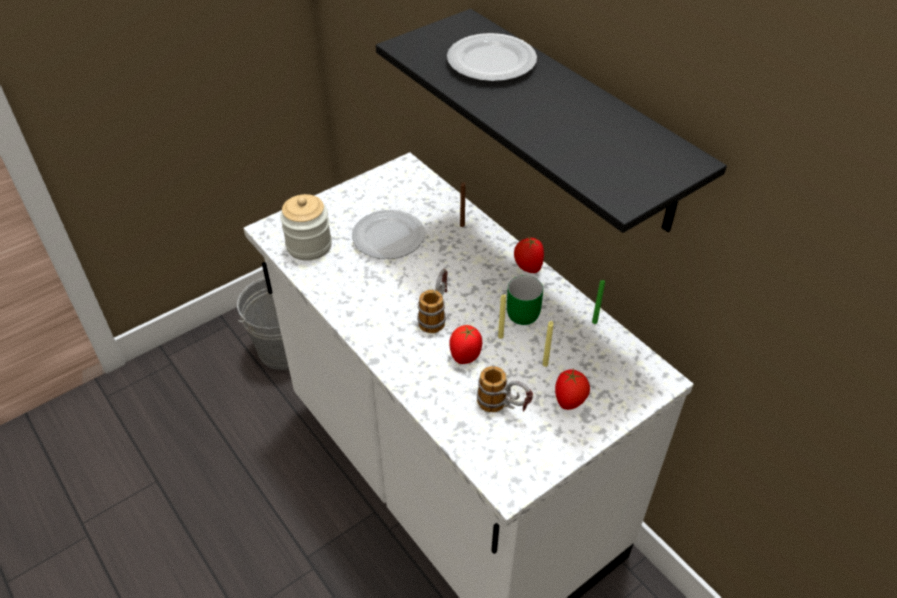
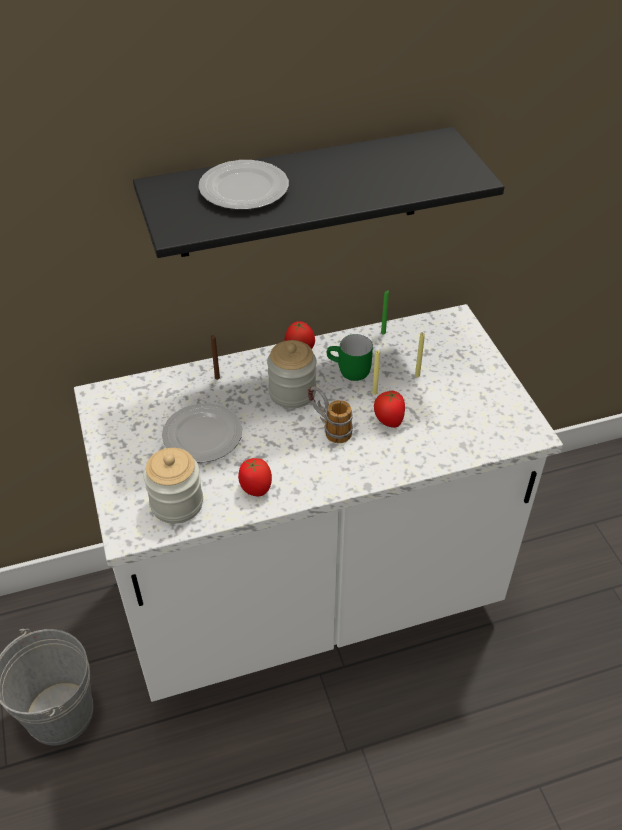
camera: 70 degrees left, 0 degrees up
mug [477,366,533,412] -> none
tomato [555,369,590,410] -> tomato moved to [238,458,272,497]
none -> jar [267,340,317,409]

